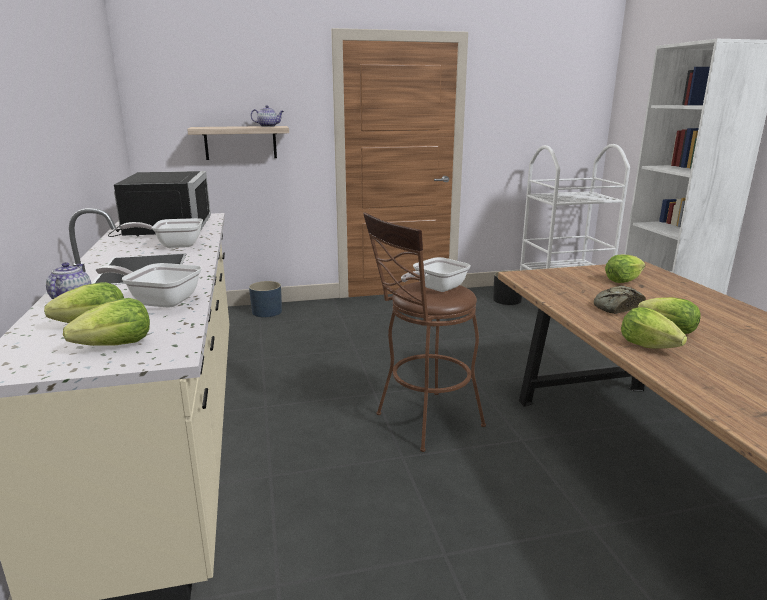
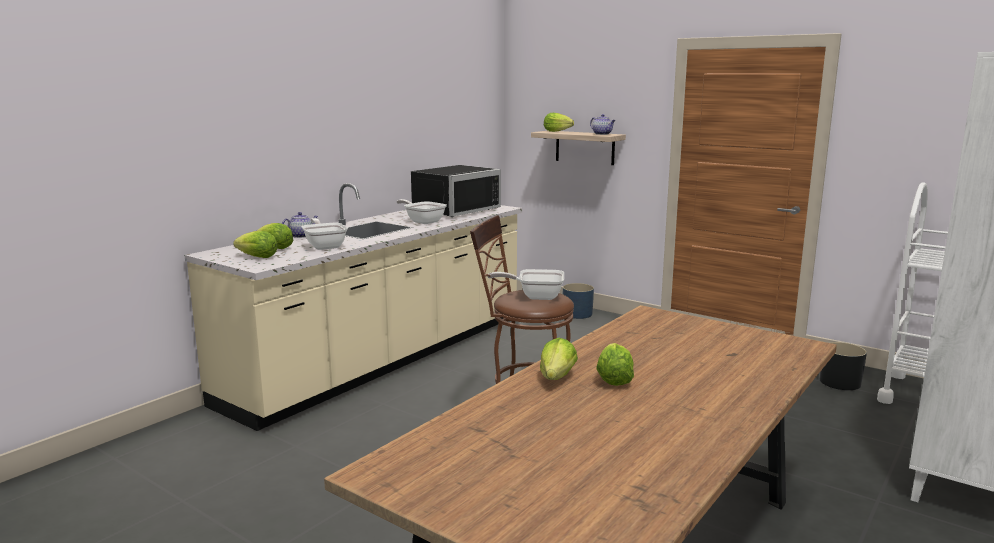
camera: 50 degrees right, 5 degrees down
bread [594,286,646,314] -> none
lettuce [605,255,645,283] -> lettuce moved to [544,113,574,132]

